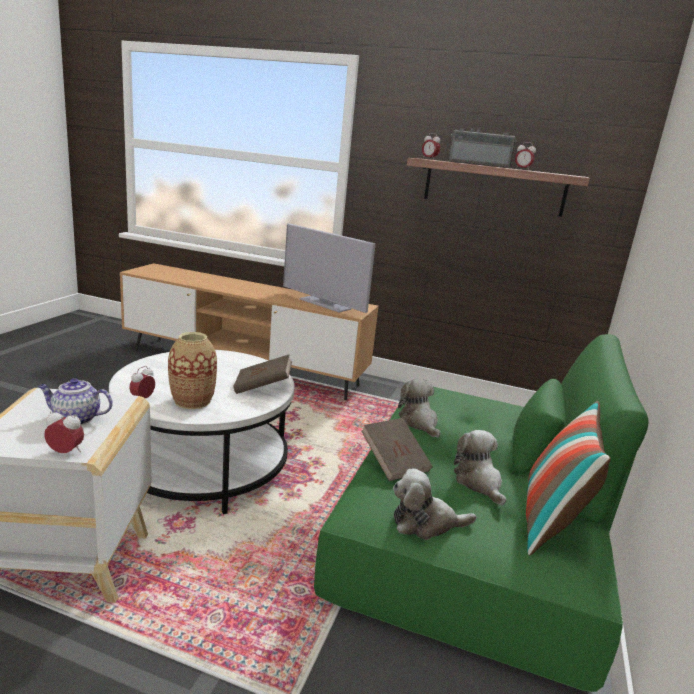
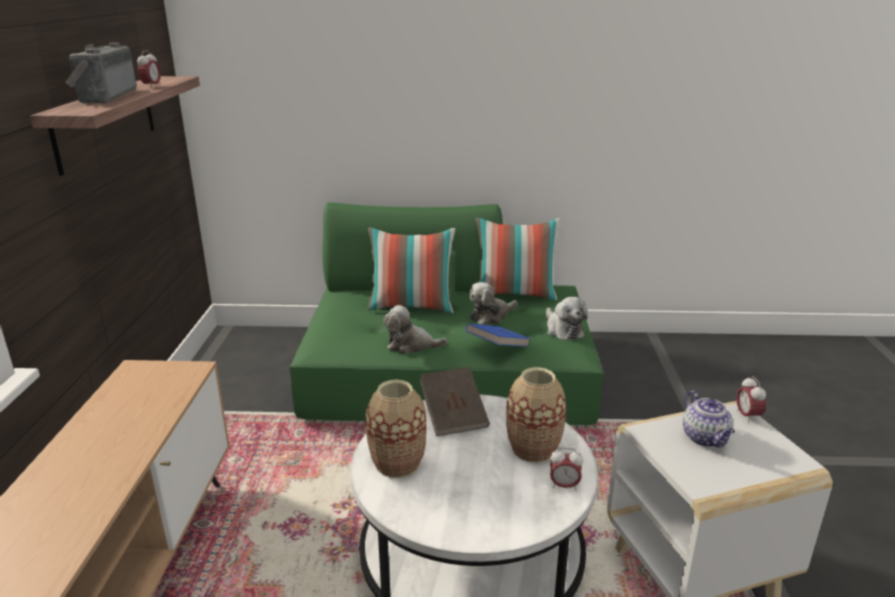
camera: 105 degrees left, 5 degrees up
television [283,223,376,313] -> none
brown book [361,418,432,481] -> blue book [466,324,530,347]
plush toy [398,379,440,438] -> plush toy turned 45 degrees clockwise [383,305,448,354]
alarm clock [422,133,440,160] -> none
none -> vase [365,379,427,478]
none -> pillow [368,227,455,313]

